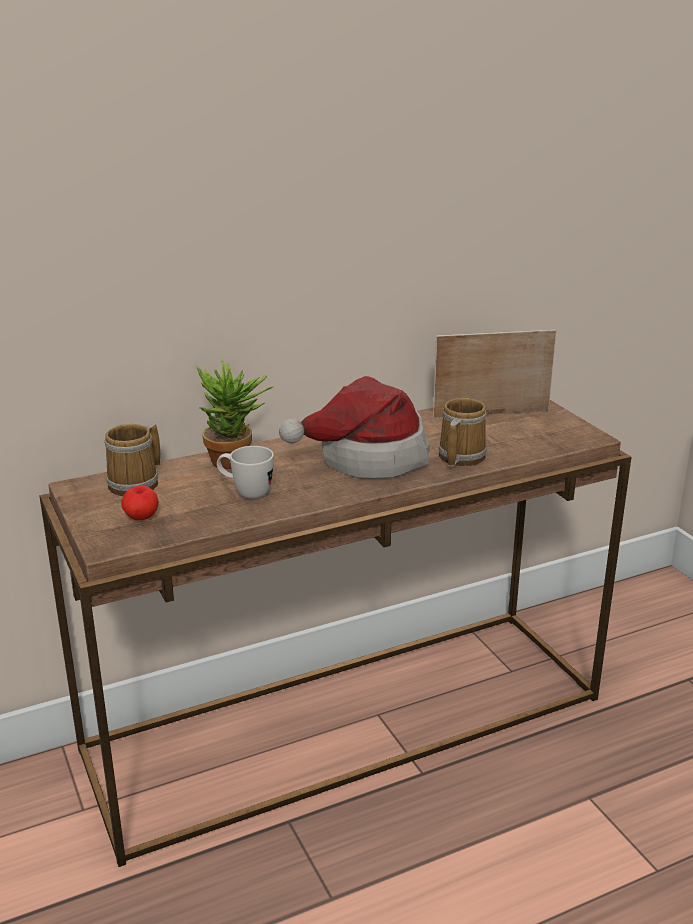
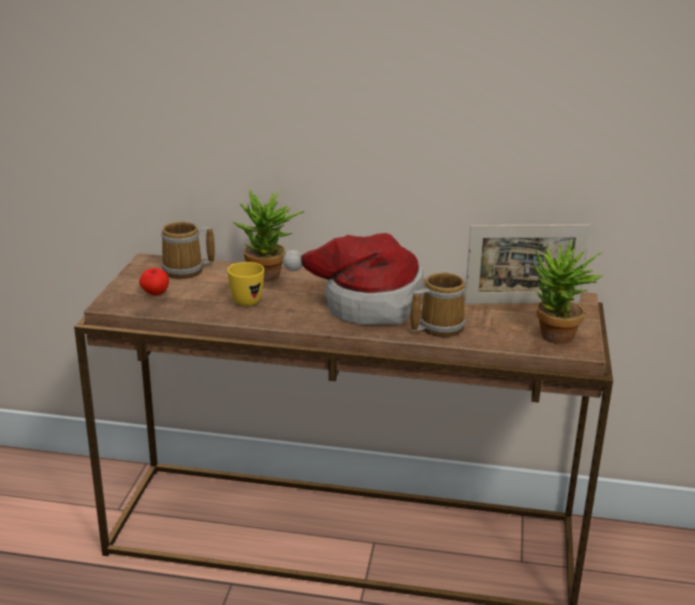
camera: 35 degrees right, 0 degrees up
white mug [217,446,274,499] -> yellow mug [227,262,264,306]
picture frame [433,329,556,418] -> picture frame turned 150 degrees clockwise [464,224,590,304]
none -> potted plant [534,239,604,344]

